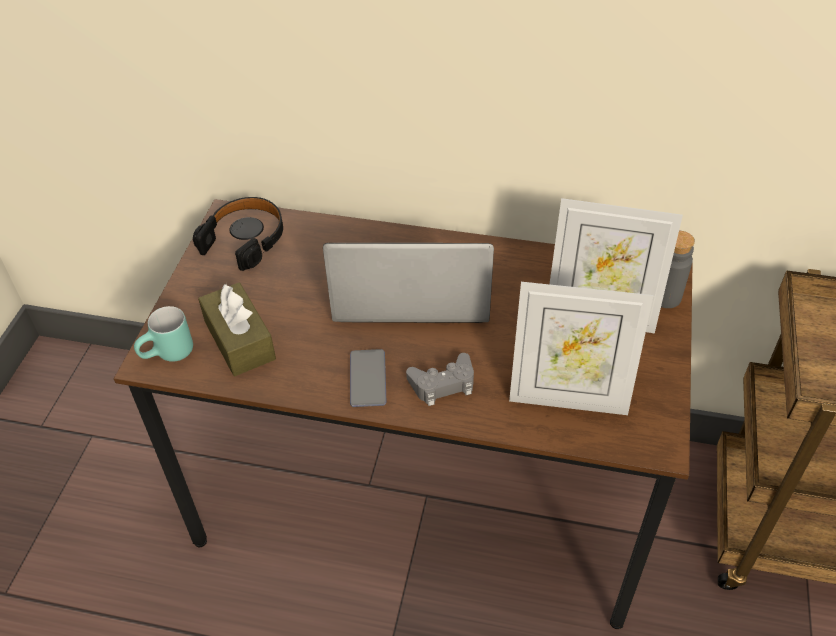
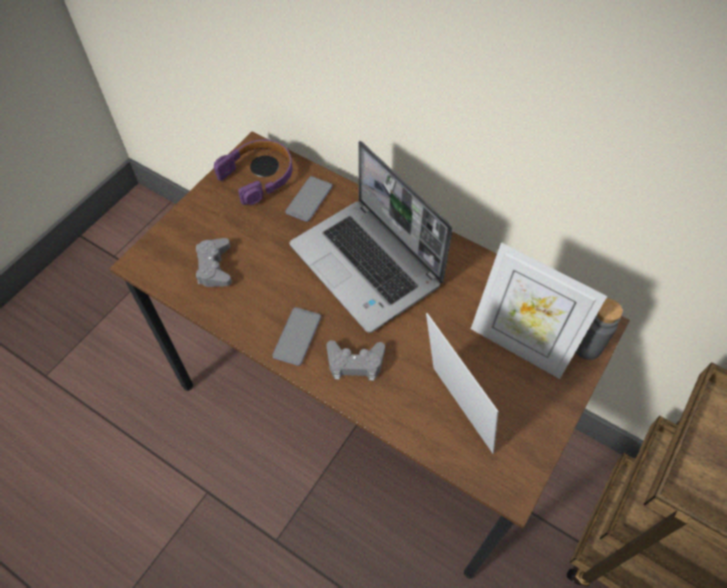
camera: 20 degrees right, 10 degrees up
turquoise mug [134,306,193,362] -> none
black headphones [193,197,283,271] -> purple headphones [214,139,292,205]
brown tissue box [198,282,276,376] -> grey game controller [196,238,232,287]
laptop [323,243,494,323] -> laptop turned 150 degrees counterclockwise [289,141,453,333]
picture frame [509,282,653,415] -> picture frame turned 150 degrees counterclockwise [426,313,498,454]
none -> phone [286,176,333,222]

